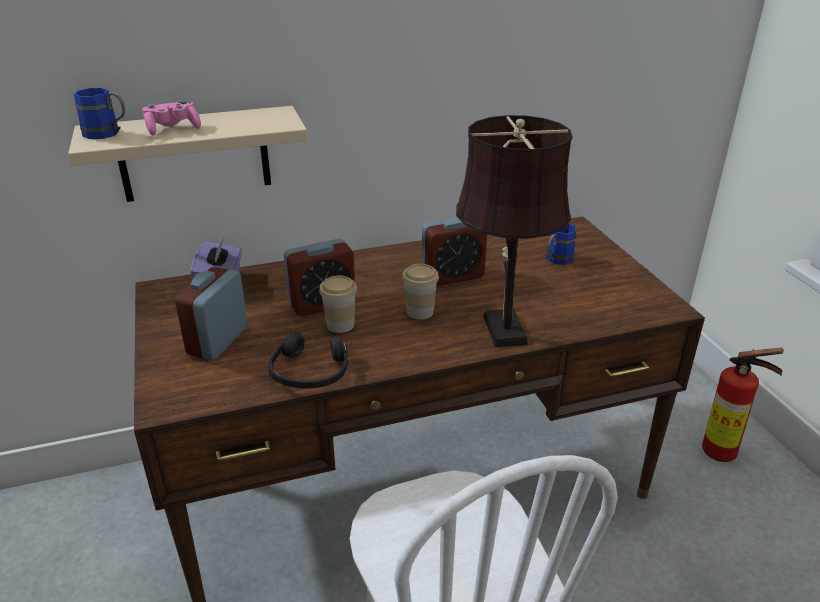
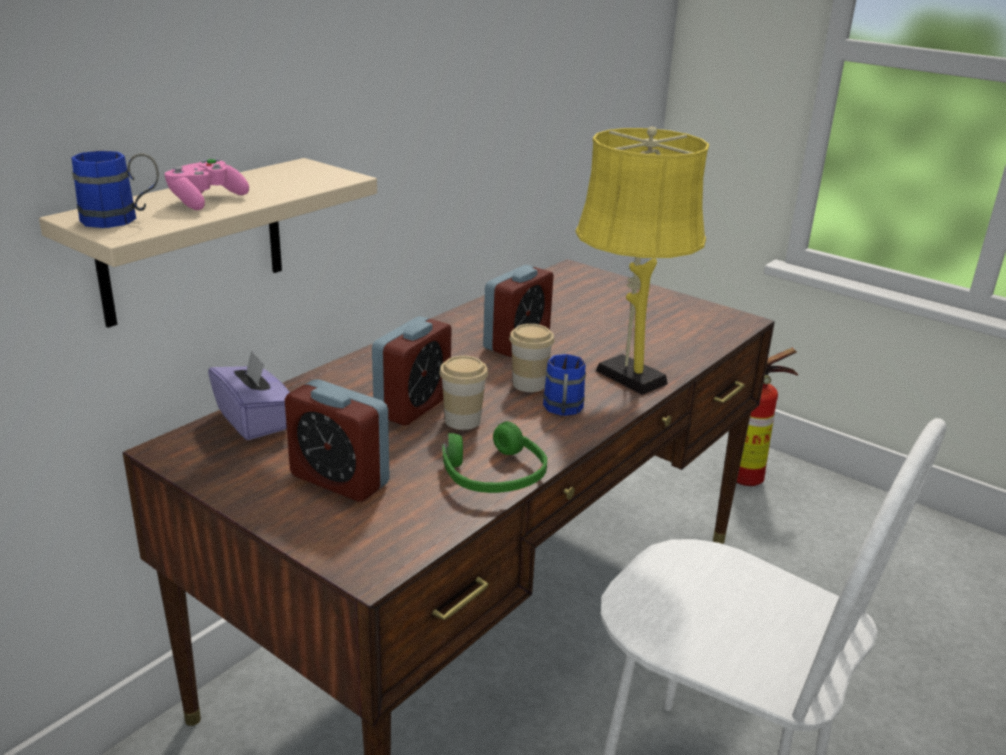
camera: 35 degrees left, 5 degrees down
alarm clock [175,267,248,360] -> alarm clock turned 45 degrees counterclockwise [285,379,390,502]
black headphones [268,331,348,389] -> green headphones [443,421,547,493]
brown table lamp [456,115,572,347] -> yellow table lamp [575,126,709,395]
blue mug [546,223,576,265] -> blue mug moved to [543,354,586,416]

